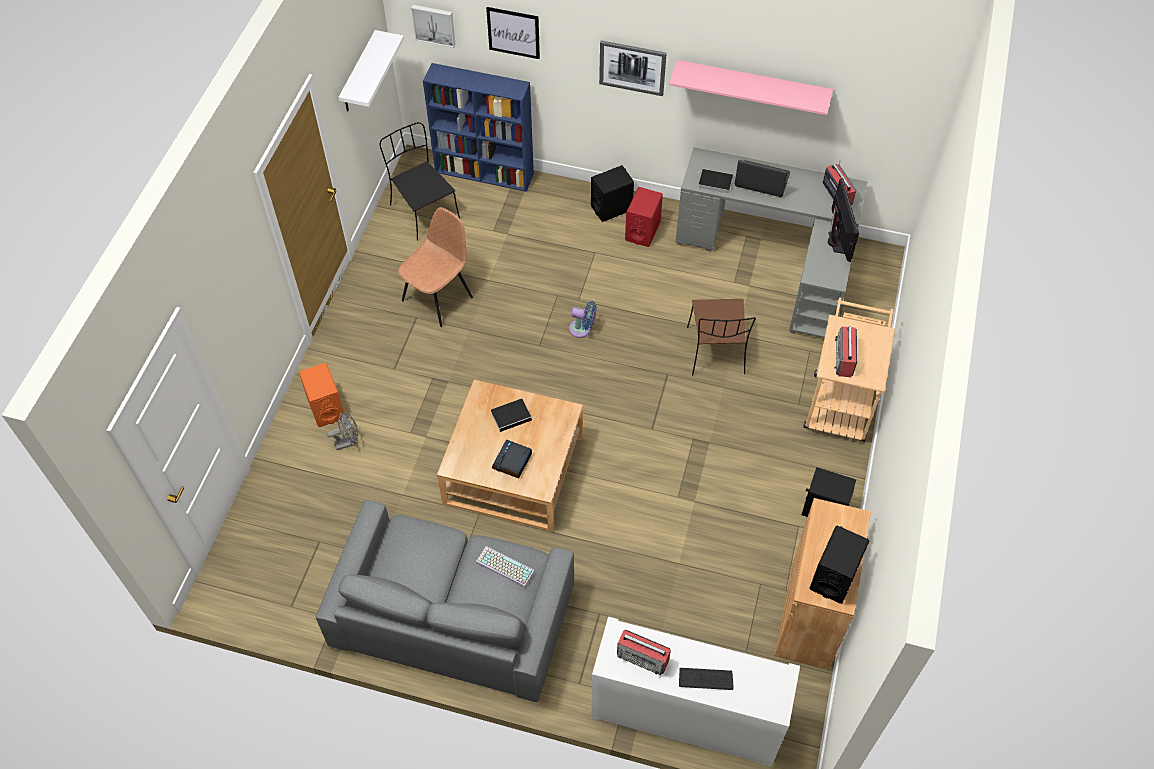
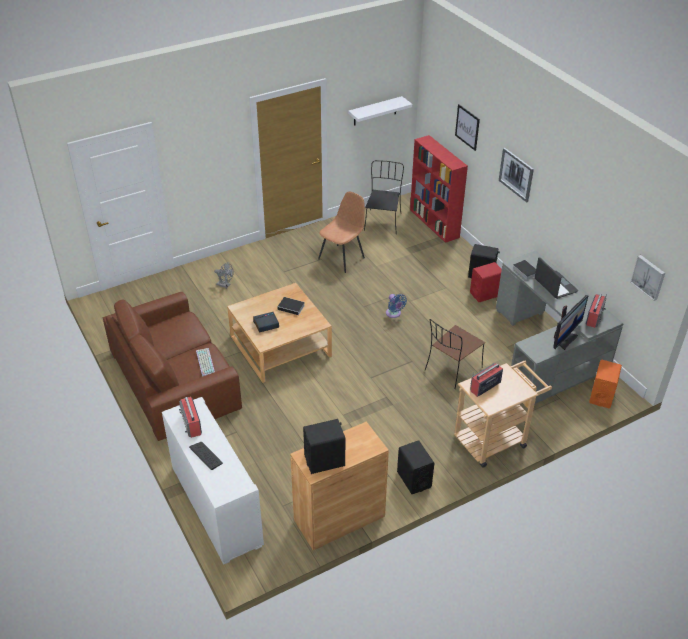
camera: 45 degrees right, 15 degrees down
orange speaker [299,363,344,427] -> orange speaker moved to [589,360,622,408]
grey sofa [315,500,574,702] -> brown sofa [103,292,242,441]
brown chair [398,207,473,327] -> brown chair turned 45 degrees counterclockwise [318,192,365,273]
picture [411,5,456,48] -> picture moved to [630,255,665,301]
blue bookcase [423,63,534,192] -> red bookcase [410,135,468,243]
pink shelf [669,60,833,115] -> none

